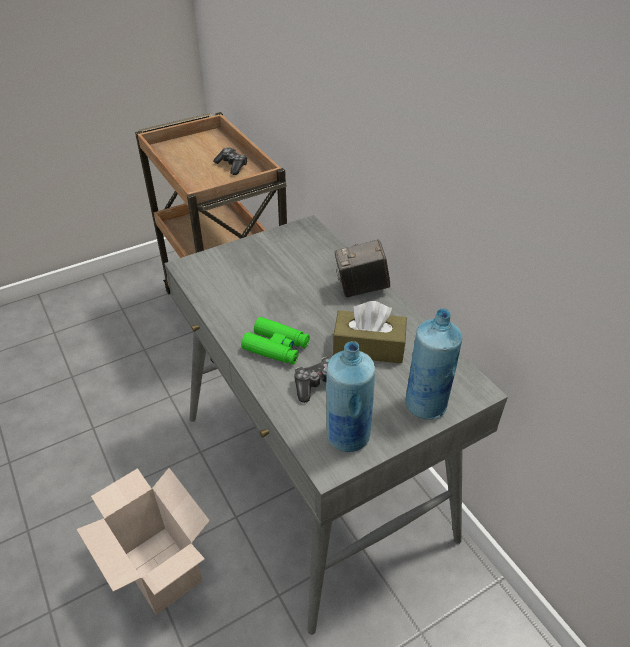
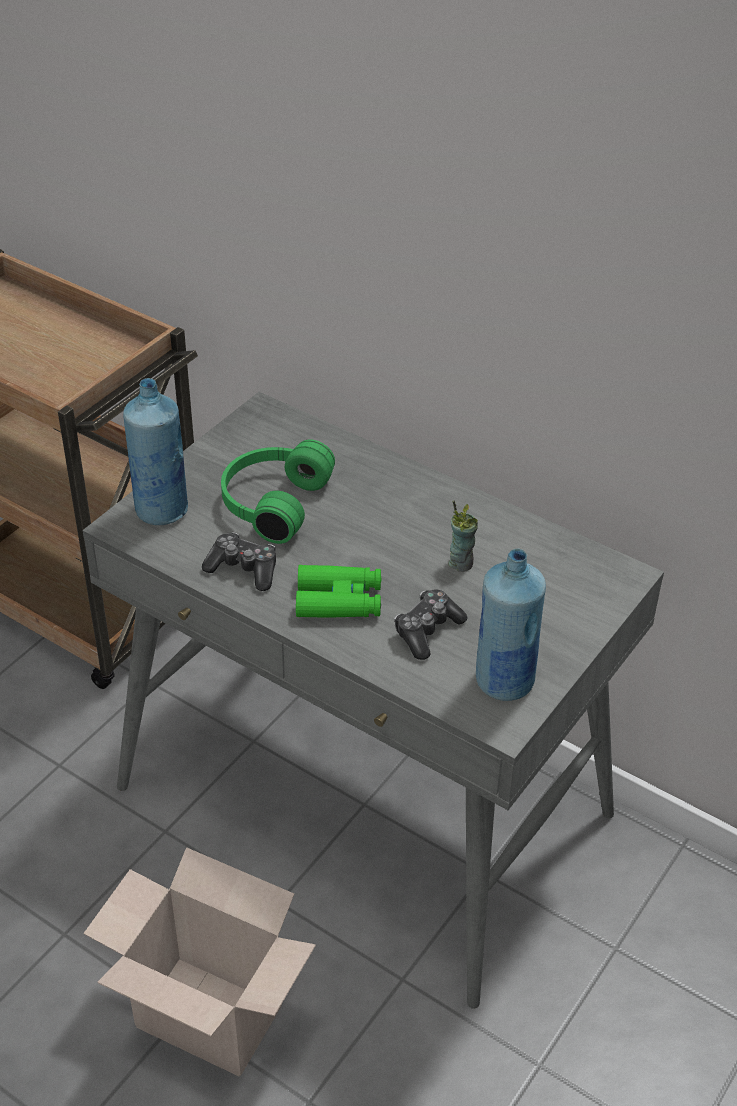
camera: 25 degrees left, 0 degrees up
game controller [213,147,247,175] -> game controller moved to [202,532,276,591]
brown tissue box [333,301,407,364] -> cup [448,500,478,572]
camera [335,239,390,297] -> none
blue bottle [405,308,462,419] -> blue bottle moved to [123,378,188,525]
none -> green headphones [221,439,335,544]

